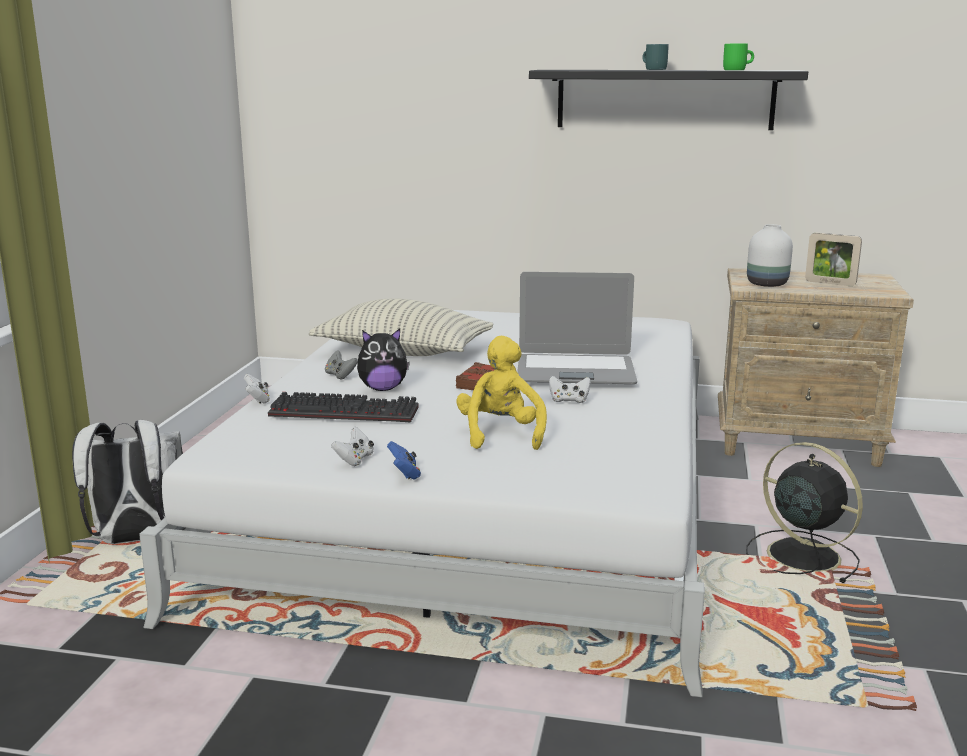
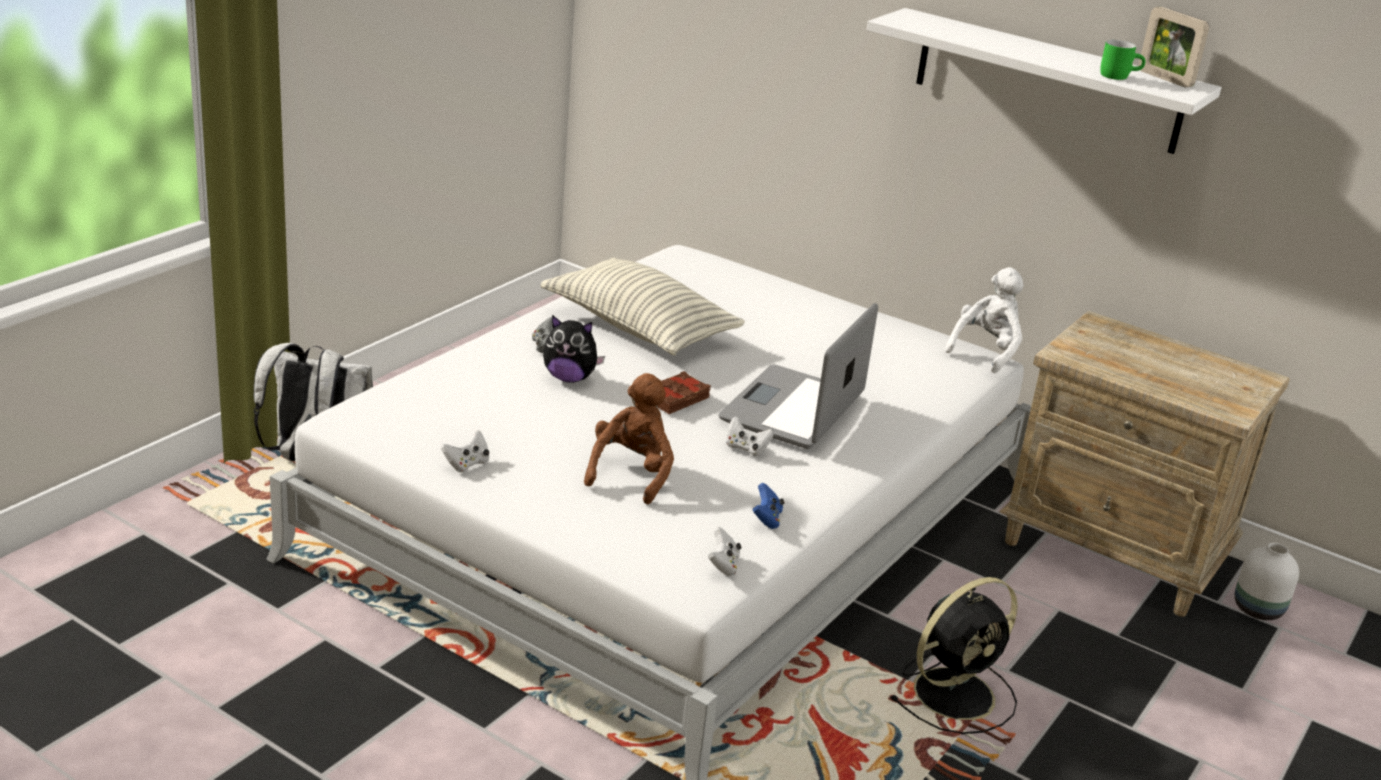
camera: 20 degrees right, 10 degrees up
white game controller [244,374,270,403] -> white game controller moved to [708,527,741,576]
keyboard [268,392,419,422] -> none
blue game controller [387,441,421,479] -> blue game controller moved to [753,483,784,529]
yellow plush toy [456,336,547,450] -> brown plush toy [584,373,674,504]
laptop [517,272,637,384] -> laptop turned 90 degrees clockwise [718,303,878,449]
black shelf [529,70,808,130] -> white shelf [866,8,1222,154]
turquoise mug [642,44,669,70] -> none
black fan [746,442,863,583] -> black fan turned 75 degrees clockwise [890,577,1018,734]
white vase [747,224,793,287] -> white vase moved to [1235,543,1299,620]
picture frame [805,233,862,286] -> picture frame moved to [1139,7,1209,88]
none -> white plush toy [945,267,1023,373]

